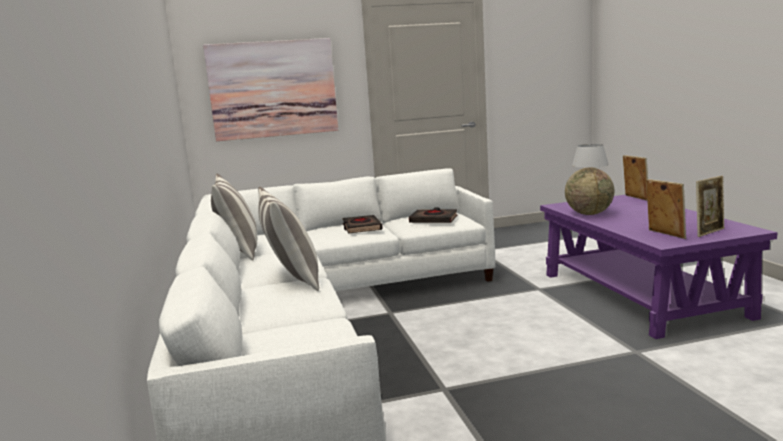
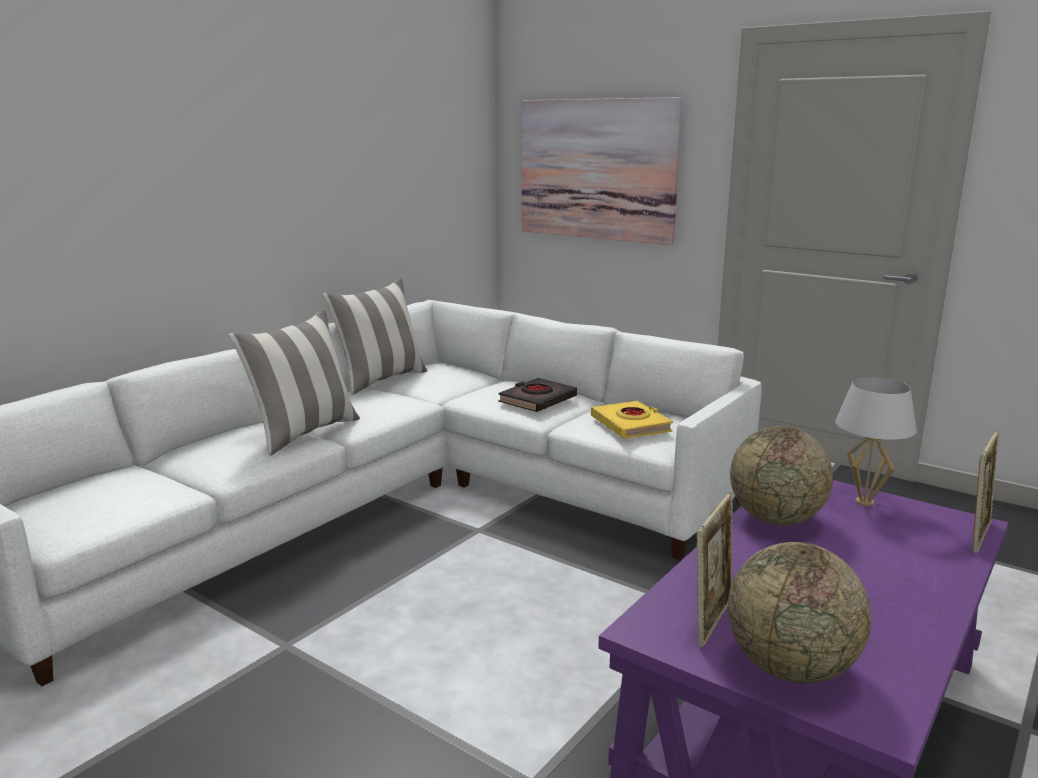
camera: 50 degrees right, 5 degrees up
black book [409,208,458,223] -> yellow book [591,401,673,439]
picture frame [696,176,724,237] -> globe [728,542,871,683]

